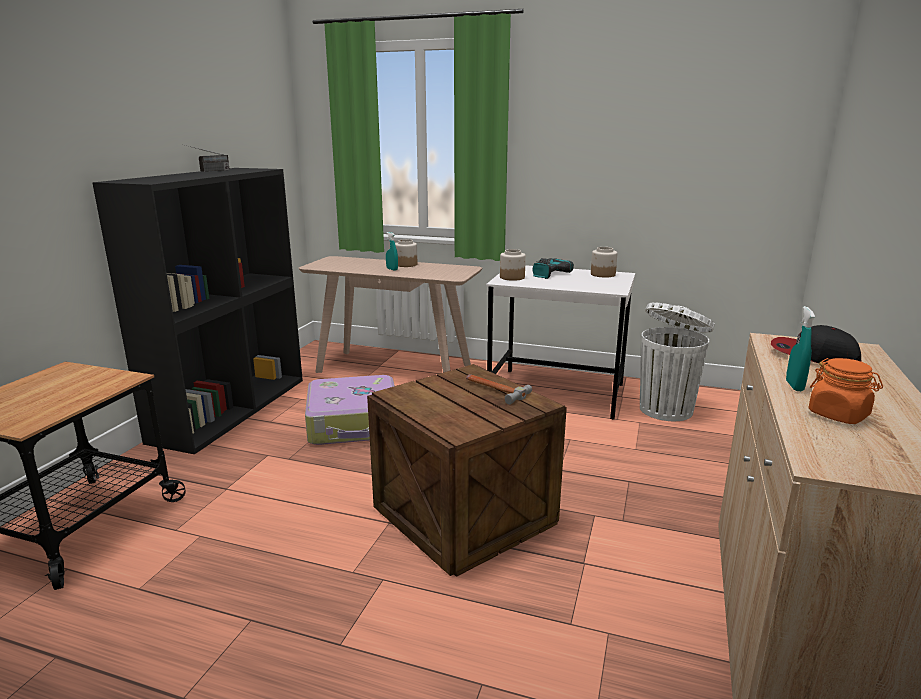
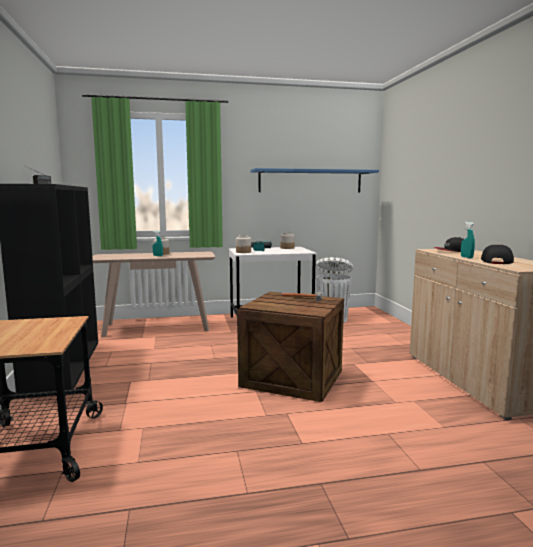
camera: 30 degrees left, 10 degrees down
suitcase [305,375,395,445] -> none
orange jar [809,358,883,424] -> cap [481,245,514,264]
none -> blue shelf [250,168,379,192]

